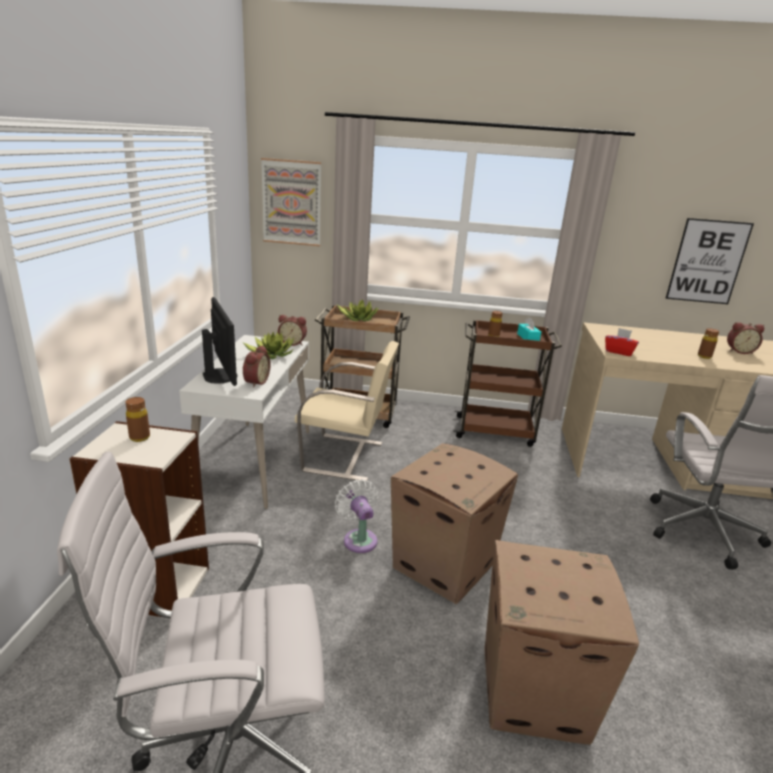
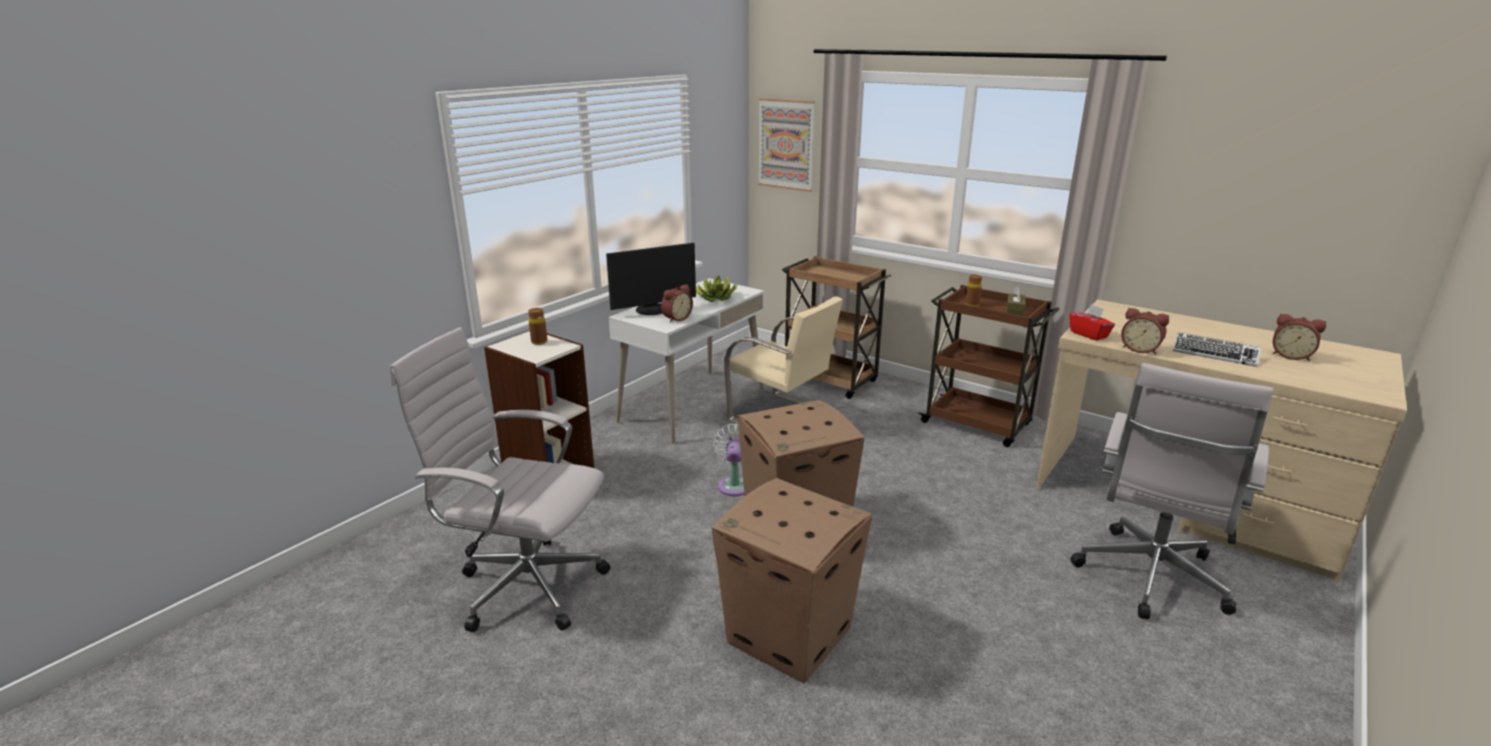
camera: 30 degrees right, 0 degrees up
monitor [202,297,238,386] -> monitor turned 60 degrees clockwise [606,243,696,315]
alarm clock [278,315,307,346] -> alarm clock moved to [1121,308,1169,355]
potted plant [337,299,378,321] -> none
turquoise tissue box [517,317,541,341] -> brown tissue box [1006,286,1026,316]
picture [666,218,754,304] -> none
brown bottle [698,328,719,359] -> keyboard [1173,333,1261,367]

